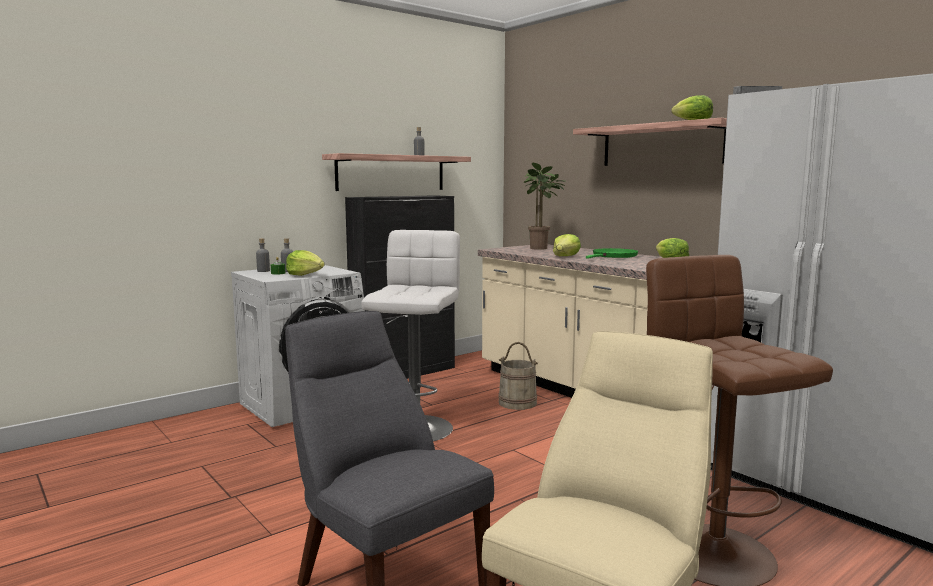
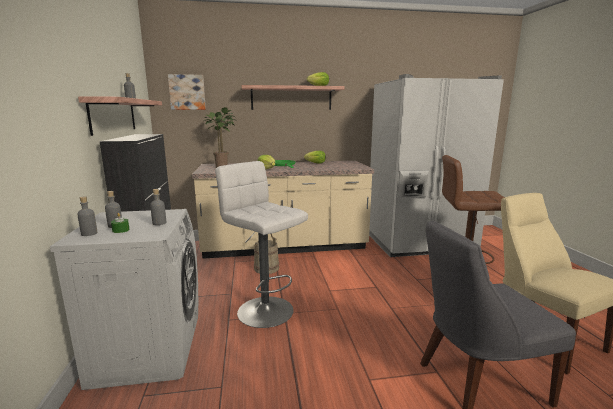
camera: 60 degrees left, 5 degrees up
lettuce [286,250,324,276] -> grey bottle [150,189,166,225]
none -> picture [168,74,206,110]

